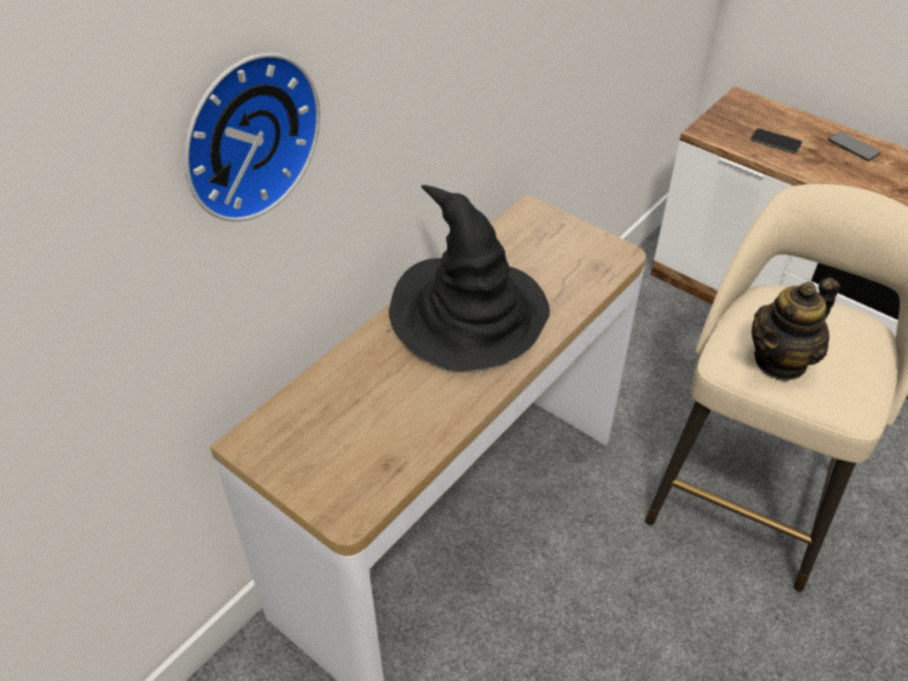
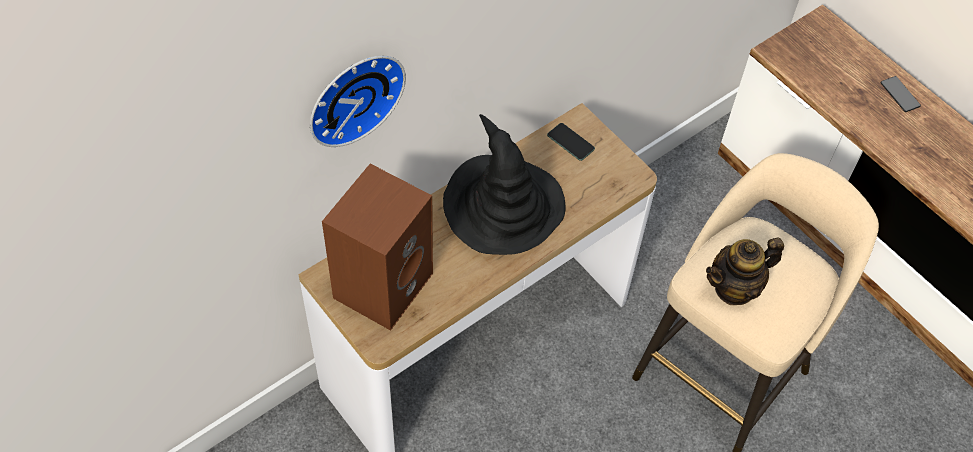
camera: 10 degrees right, 10 degrees up
phone [750,128,802,153] -> phone moved to [547,123,595,161]
none -> brown speaker [322,164,433,331]

